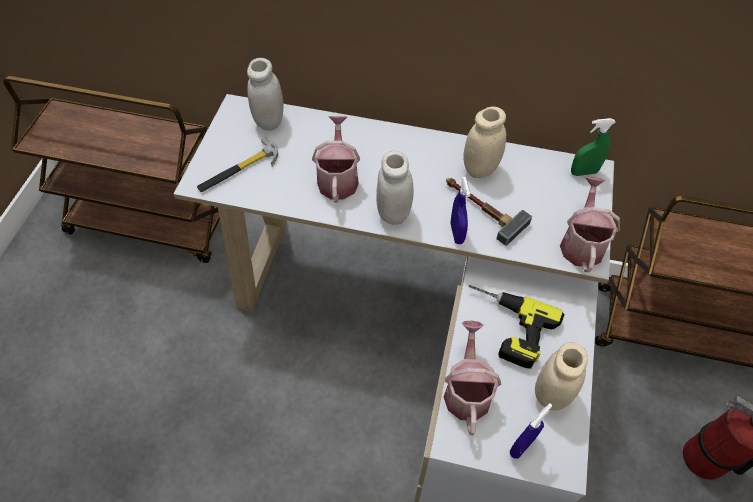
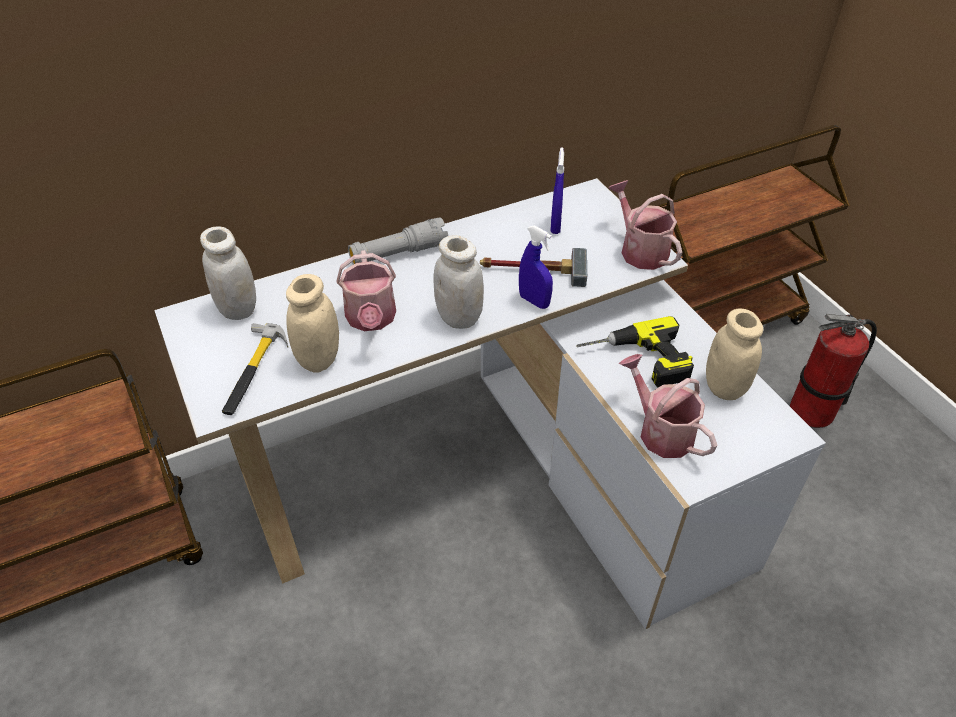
camera: 40 degrees left, 10 degrees down
watering can [312,116,360,203] -> watering can turned 150 degrees counterclockwise [337,250,396,331]
beige jar [463,106,506,178] -> beige jar moved to [286,274,339,373]
blue spray bottle [510,403,553,459] -> blue spray bottle moved to [550,147,564,234]
green spray bottle [571,118,616,176] -> none
none -> grey flashlight [348,217,448,265]

